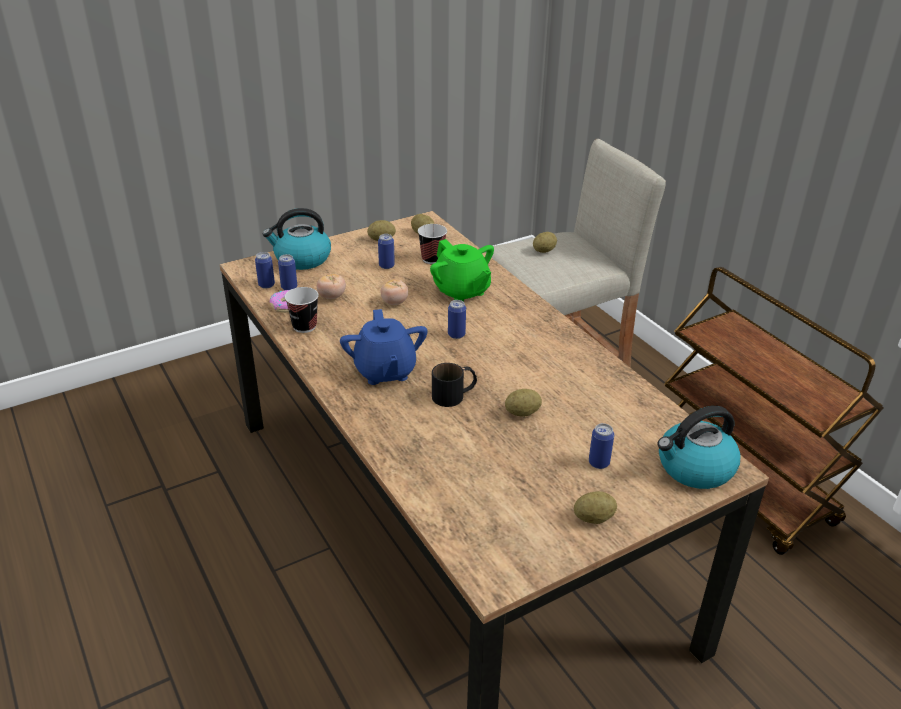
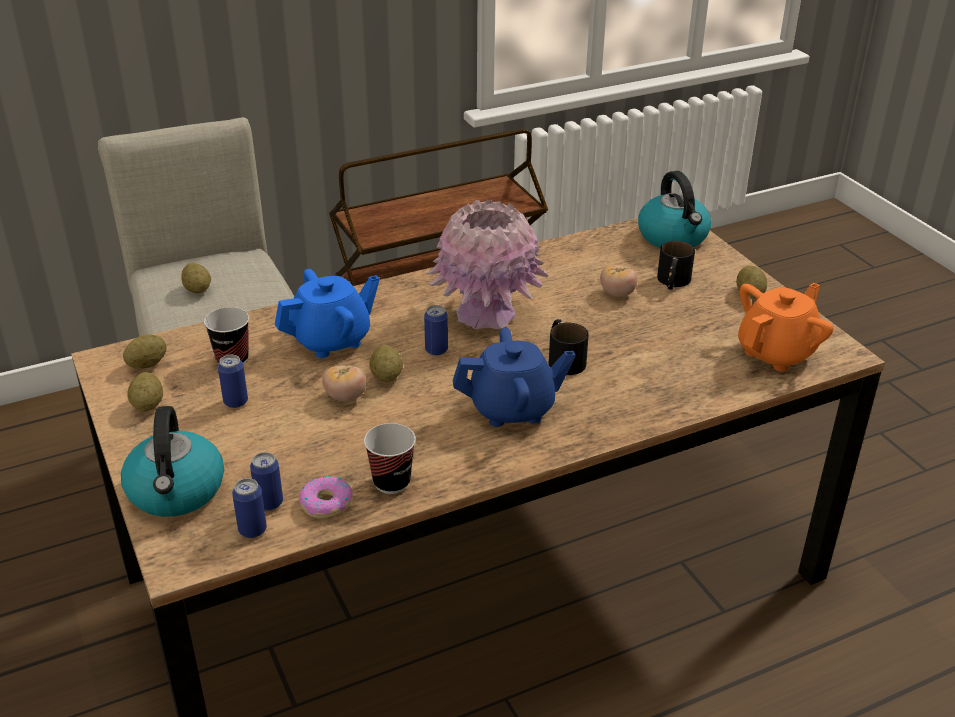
camera: 85 degrees left, 0 degrees up
tomato [317,274,346,299] -> tomato moved to [600,265,638,297]
green teapot [430,239,494,302] -> blue teapot [275,269,380,358]
potato [505,389,542,417] -> potato moved to [369,345,403,382]
can [589,423,614,469] -> black mug [657,241,695,290]
none -> pink vase [426,200,548,329]
none -> orange teapot [738,283,834,372]

